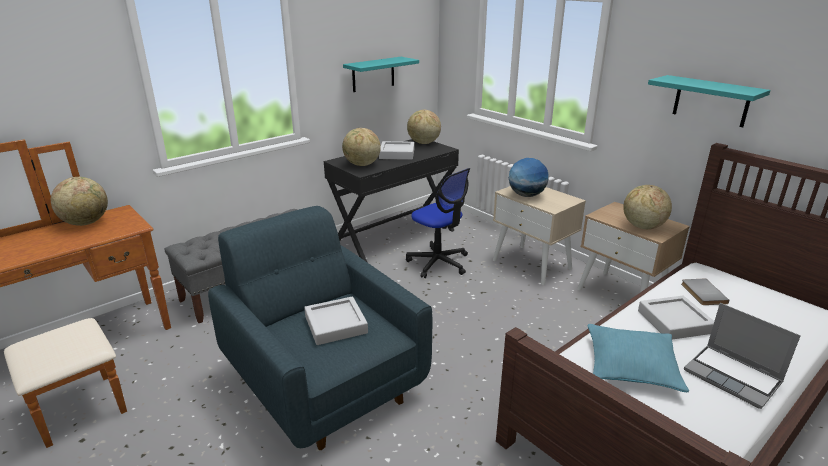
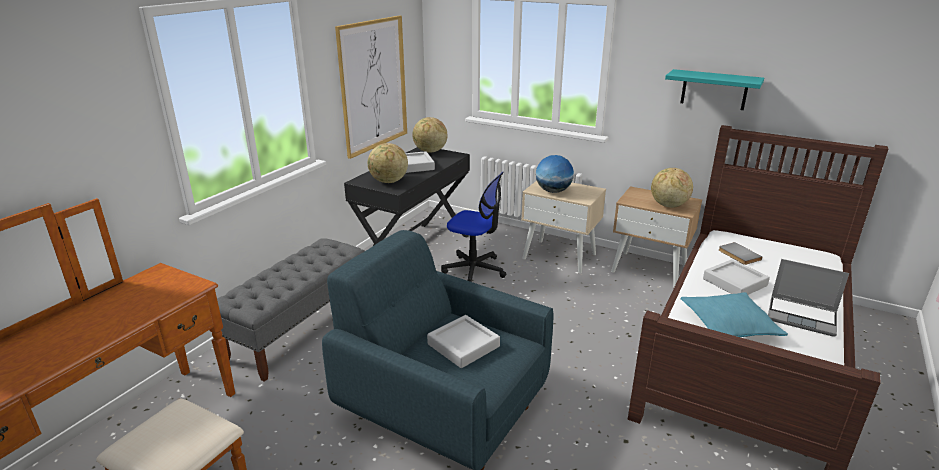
camera: 20 degrees left, 0 degrees up
globe [51,177,108,226] -> none
turquoise shelf [343,57,419,92] -> picture [335,16,407,159]

